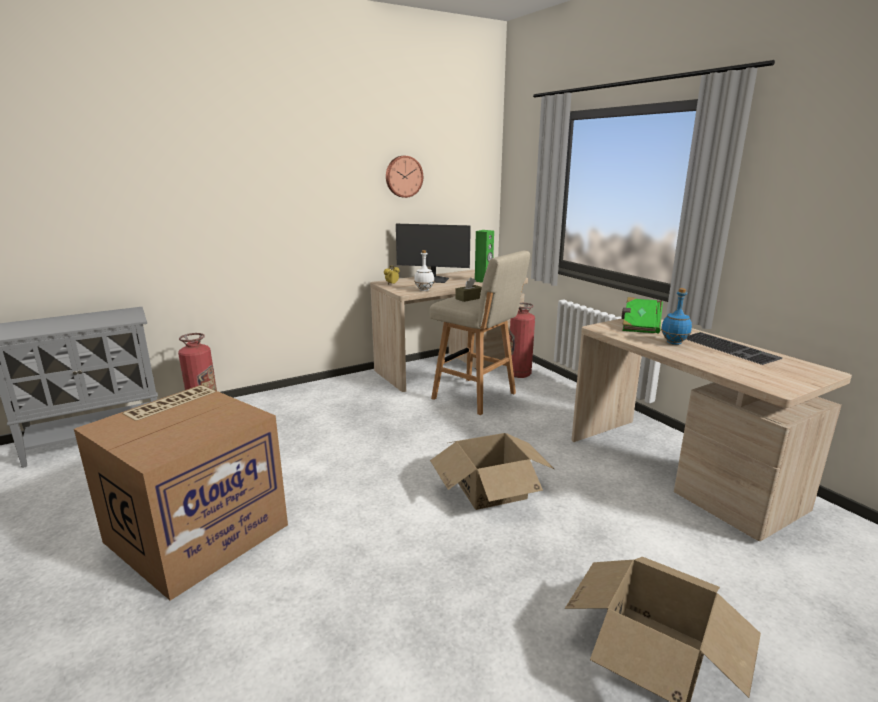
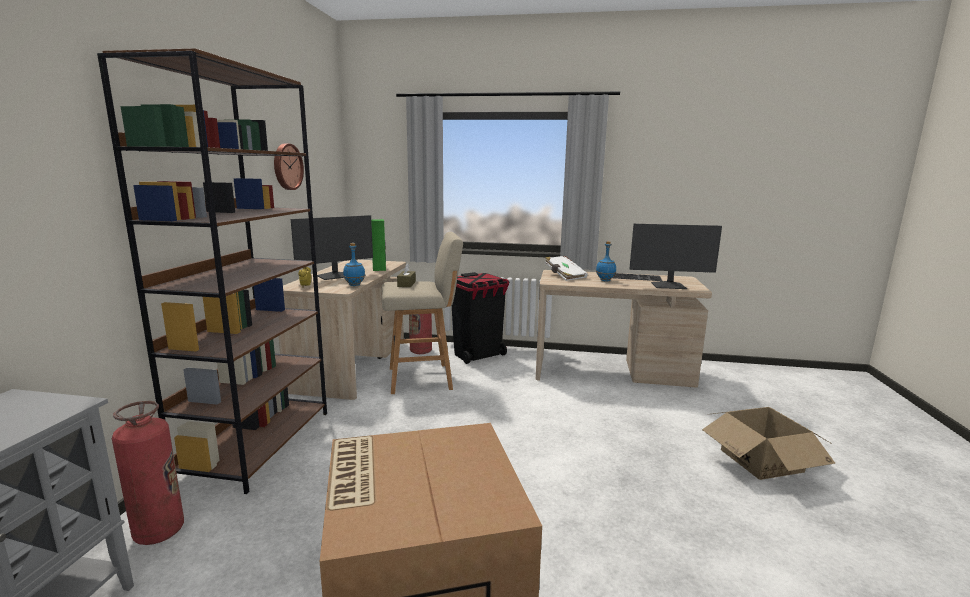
camera: 50 degrees left, 5 degrees down
white bottle [414,250,434,291] -> blue bottle [343,243,365,286]
cardboard box [430,433,554,510] -> none
green book [622,297,663,334] -> white book [544,256,588,281]
none -> brown bookcase [97,48,327,494]
none -> black trash can [452,272,509,364]
none -> monitor [629,224,722,289]

